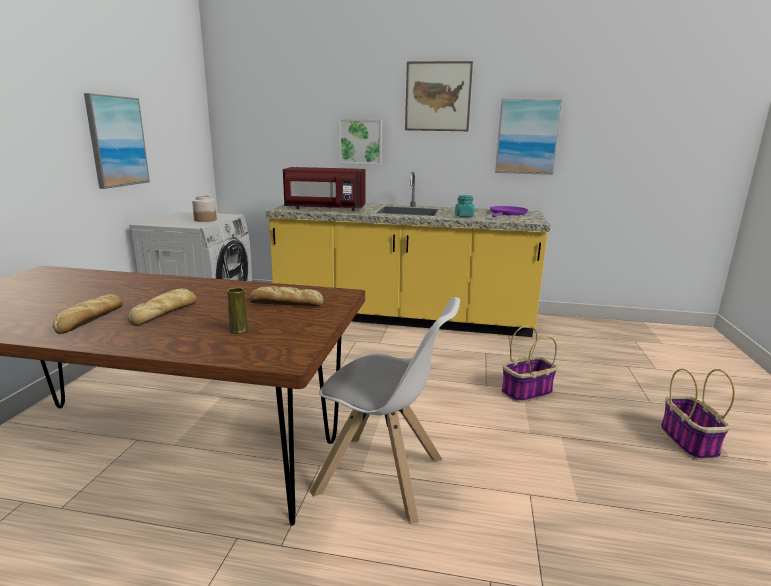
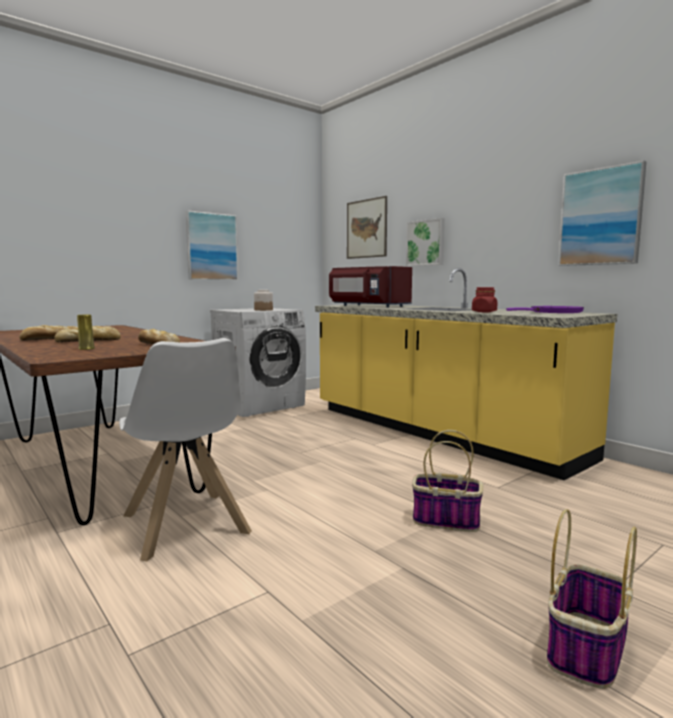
camera: 40 degrees right, 10 degrees down
picture [405,61,473,131] -> picture moved to [347,196,387,259]
turquoise jar [455,195,475,217] -> red jar [472,287,497,312]

